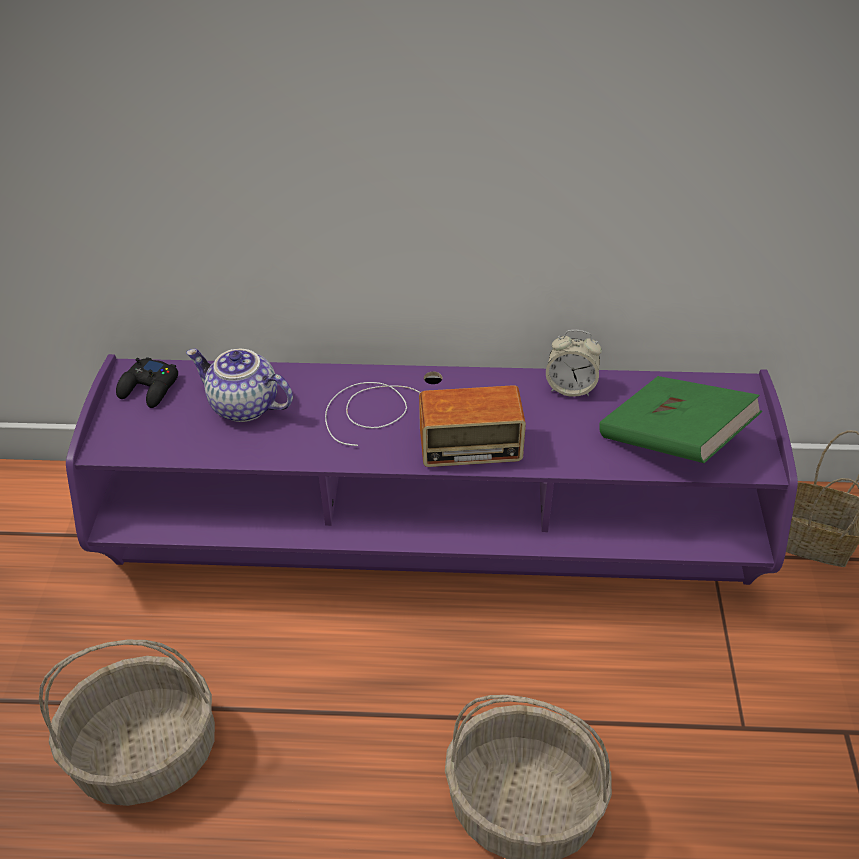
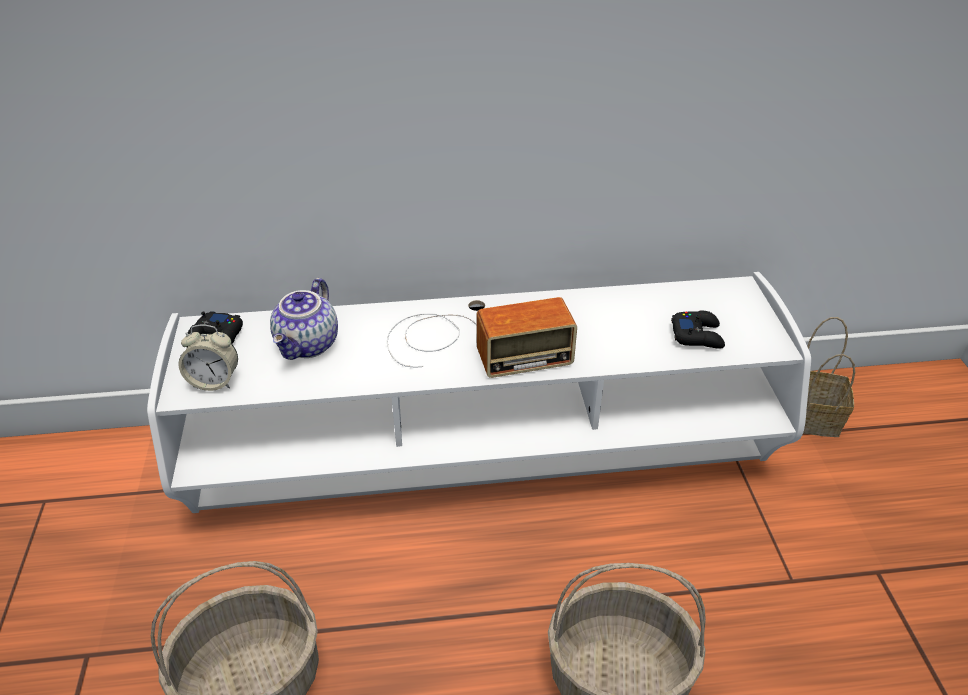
camera: 10 degrees left, 5 degrees down
purple tv stand [66,354,798,585] -> white tv stand [147,272,811,513]
teapot [186,349,293,422] -> teapot turned 90 degrees counterclockwise [270,278,338,360]
alarm clock [546,330,602,397] -> alarm clock moved to [178,325,238,391]
green book [599,376,762,463] -> black game controller [671,310,725,349]

